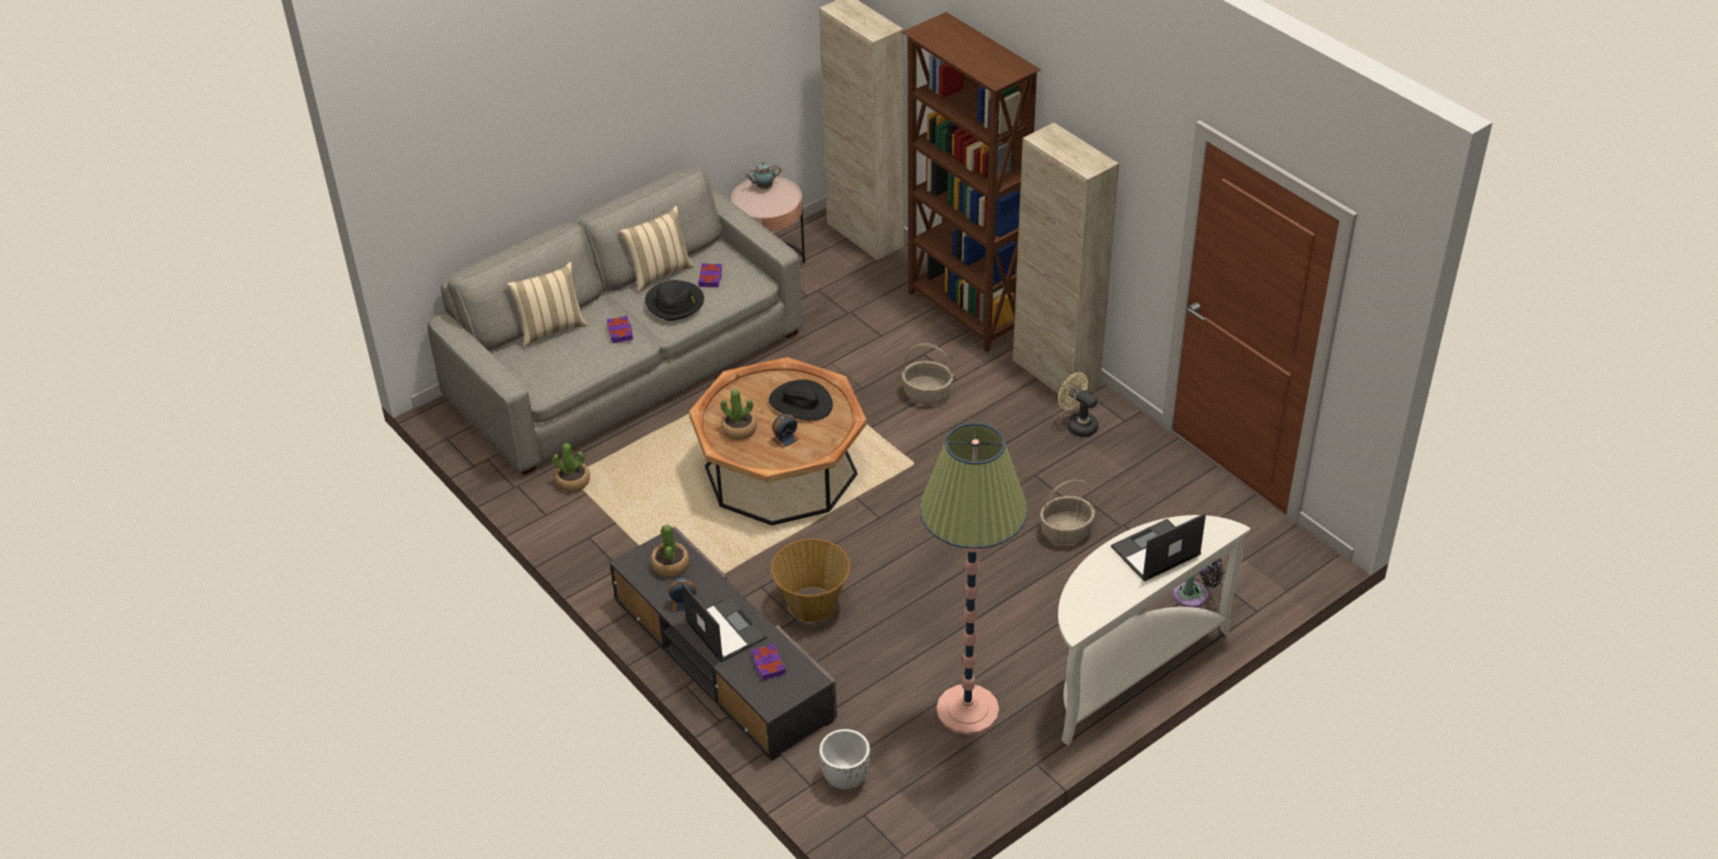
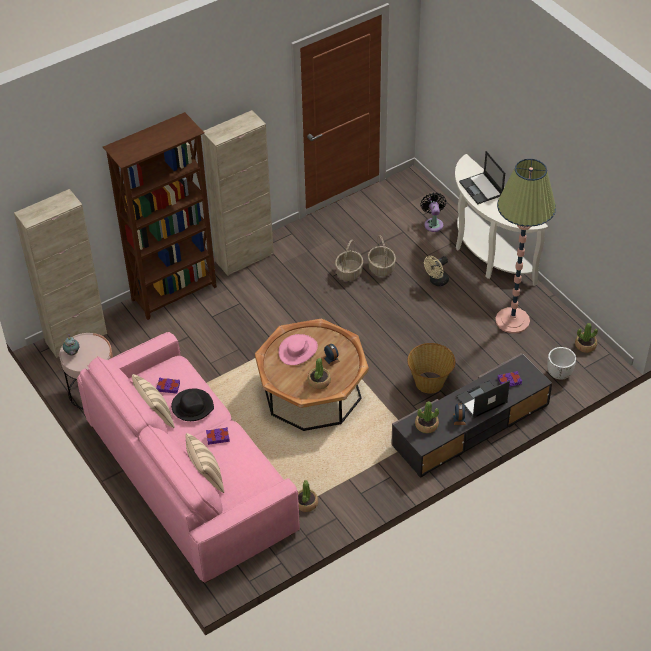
camera: 85 degrees left, 5 degrees up
grey sofa [427,168,803,475] -> pink sofa [77,332,300,583]
black hat [769,379,833,421] -> pink hat [279,334,318,365]
basket [902,343,953,405] -> basket moved to [335,240,363,281]
beige fan [1058,372,1099,437] -> beige fan moved to [424,256,449,286]
none -> potted plant [575,323,598,353]

